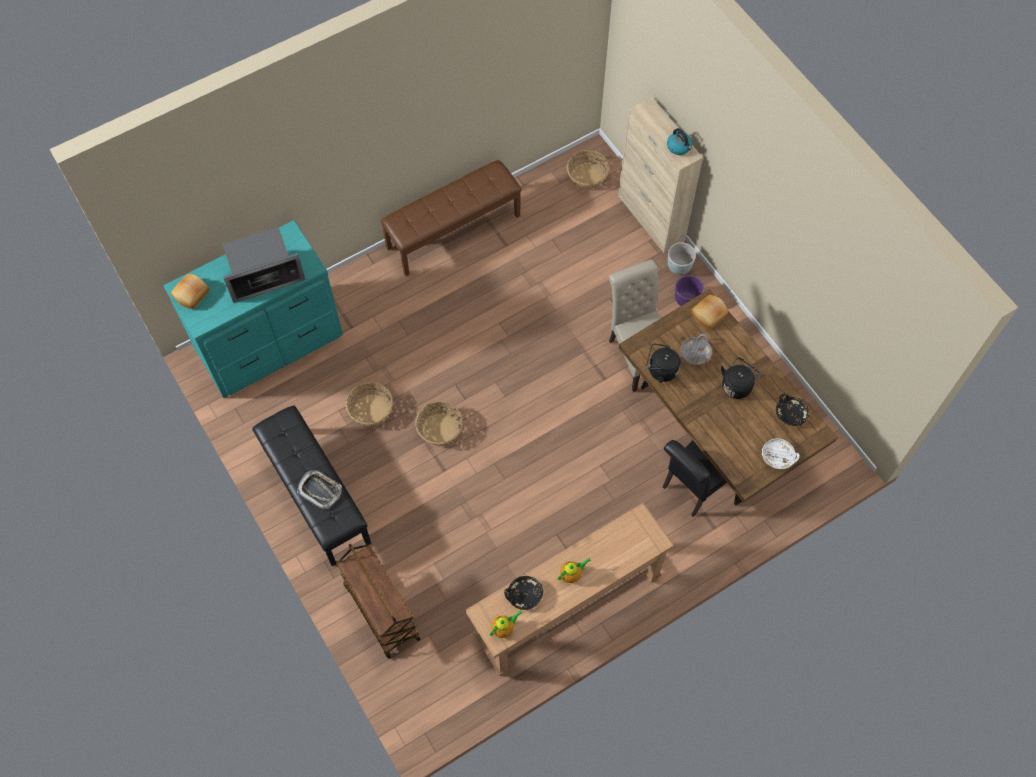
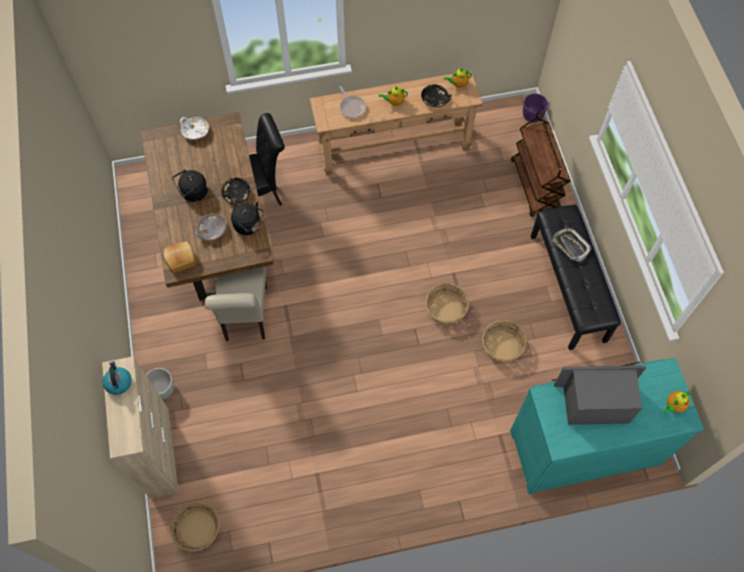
camera: 160 degrees left, 0 degrees up
bread [171,274,209,309] -> teapot [663,391,691,413]
brown bench [380,160,522,276] -> none
purple planter [675,275,704,306] -> purple planter moved to [523,93,548,122]
black bowl [776,393,809,426] -> black bowl moved to [221,178,250,205]
none -> frying pan [339,86,366,118]

